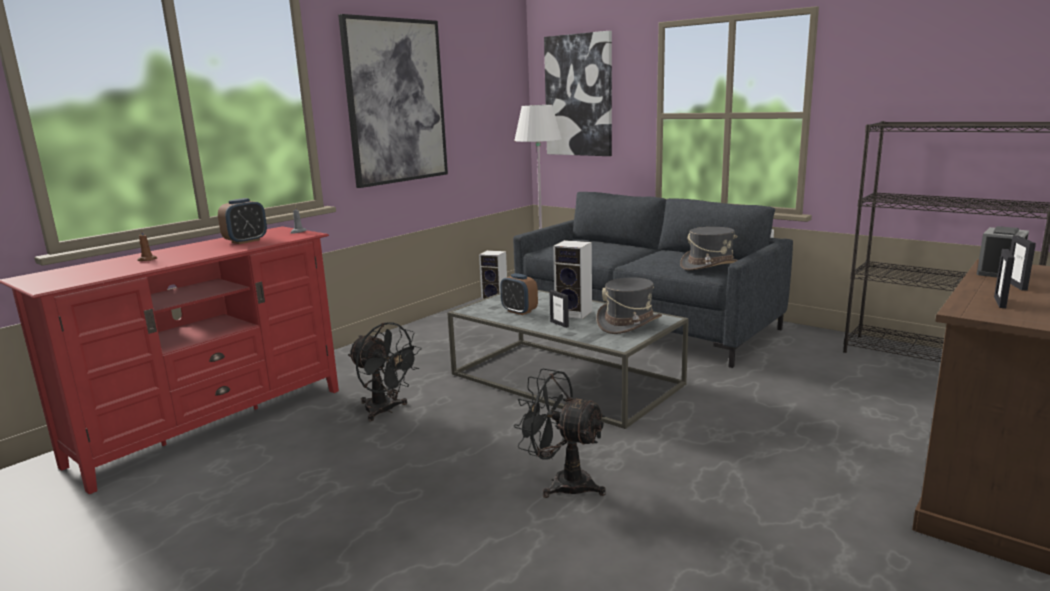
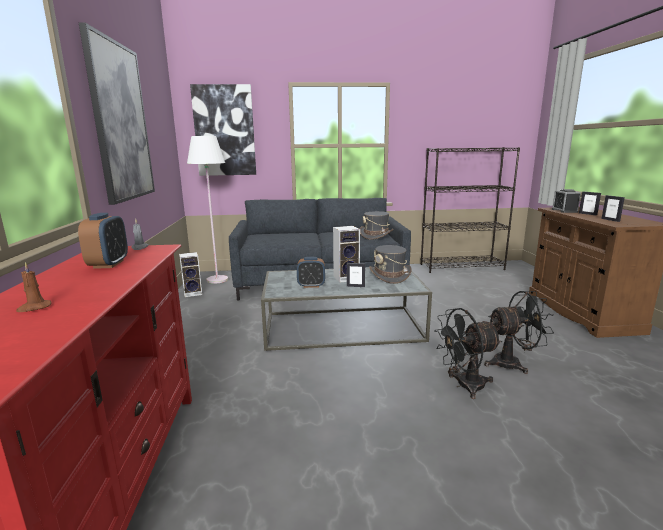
camera: 45 degrees left, 0 degrees up
black fan [348,322,421,421] -> black fan moved to [484,291,554,374]

